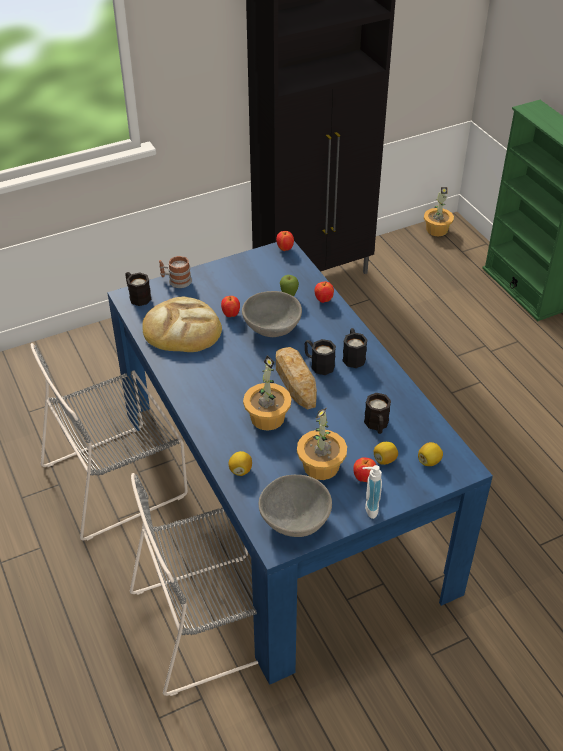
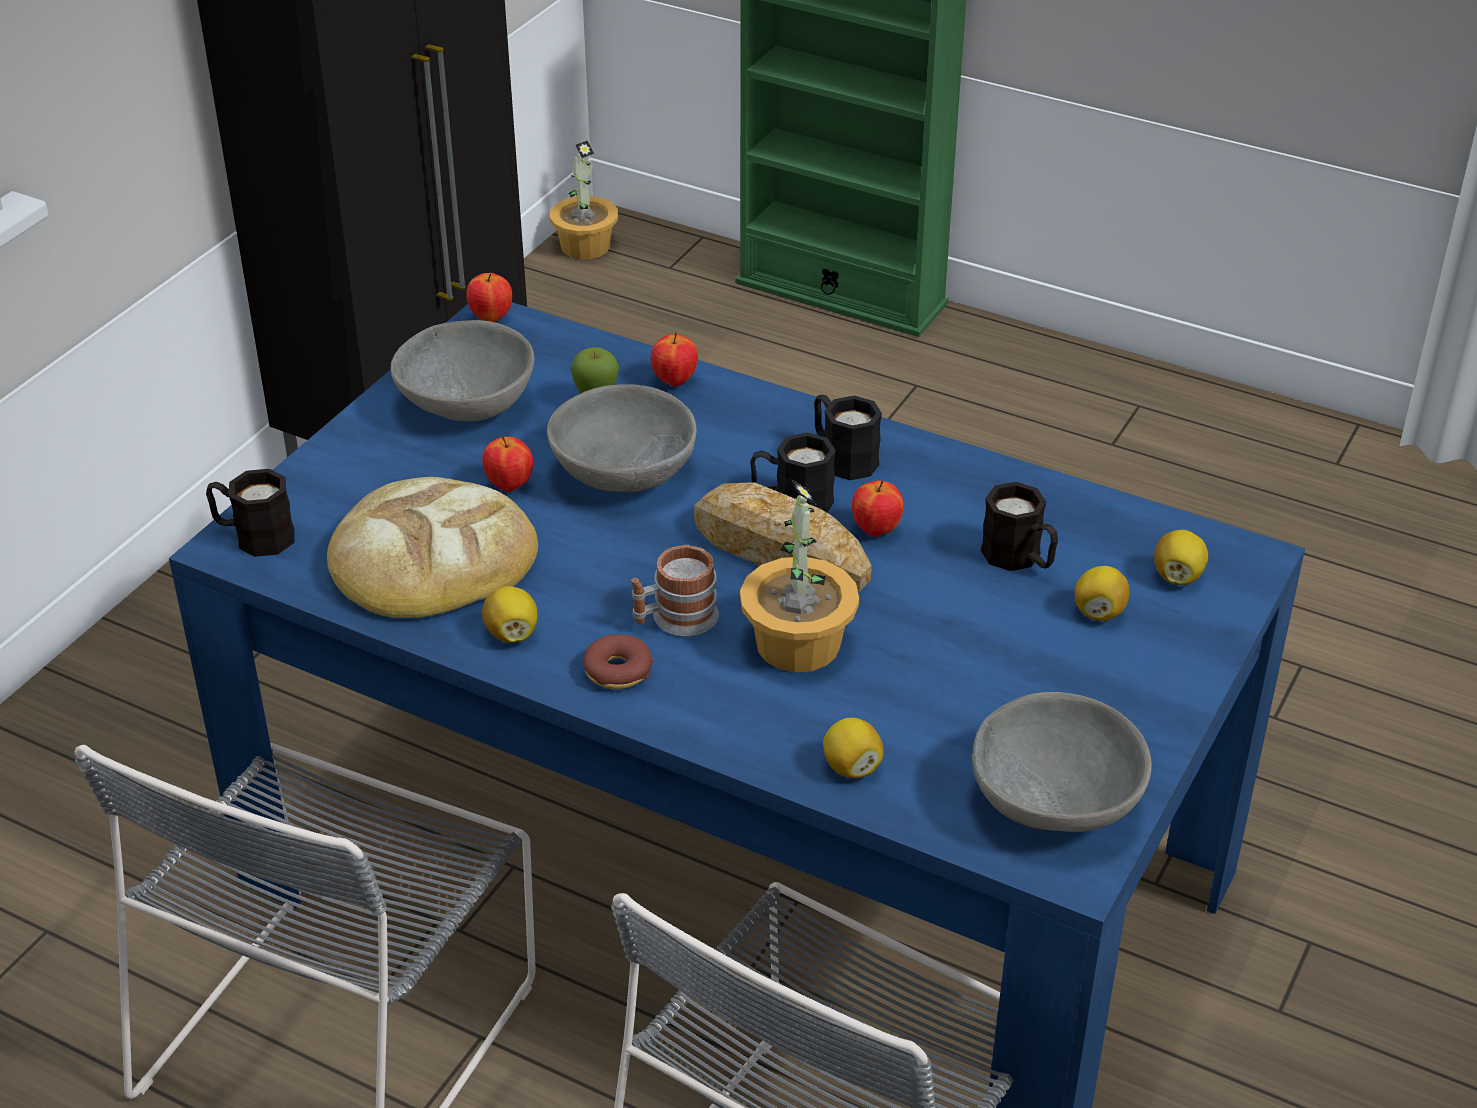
camera: 35 degrees left, 5 degrees down
mug [159,256,192,288] -> mug moved to [631,545,719,636]
potted plant [297,408,347,480] -> none
apple [353,457,376,482] -> apple moved to [852,480,904,537]
soap dispenser [362,465,382,519] -> none
none -> grey bowl [391,320,534,421]
none -> lemon [482,586,538,643]
none -> donut [583,635,653,689]

